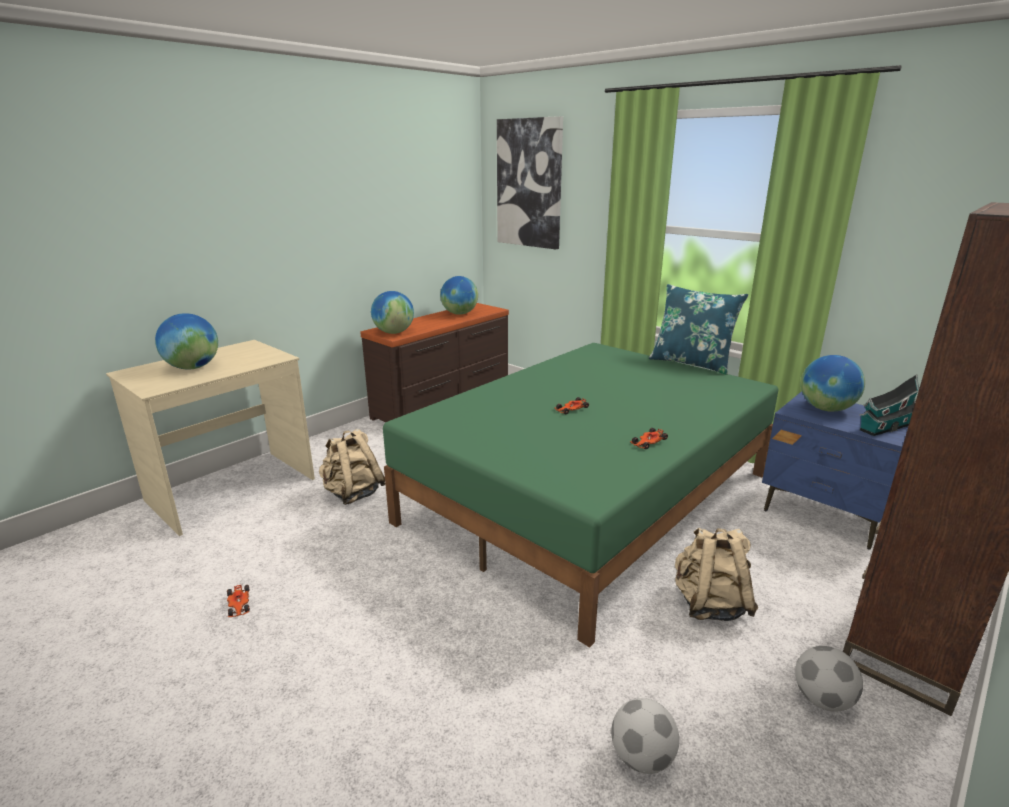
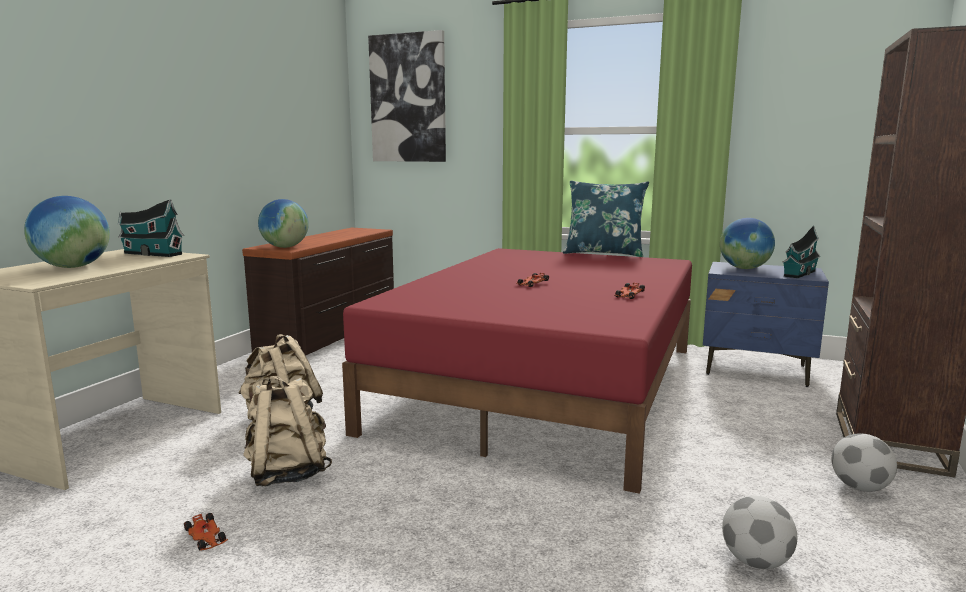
camera: 20 degrees left, 10 degrees down
green bed [383,343,778,648] -> red bed [342,248,692,494]
globe [440,276,478,315] -> none
beige backpack [675,528,758,621] -> beige backpack moved to [243,376,332,486]
none -> toy house [118,199,184,257]

